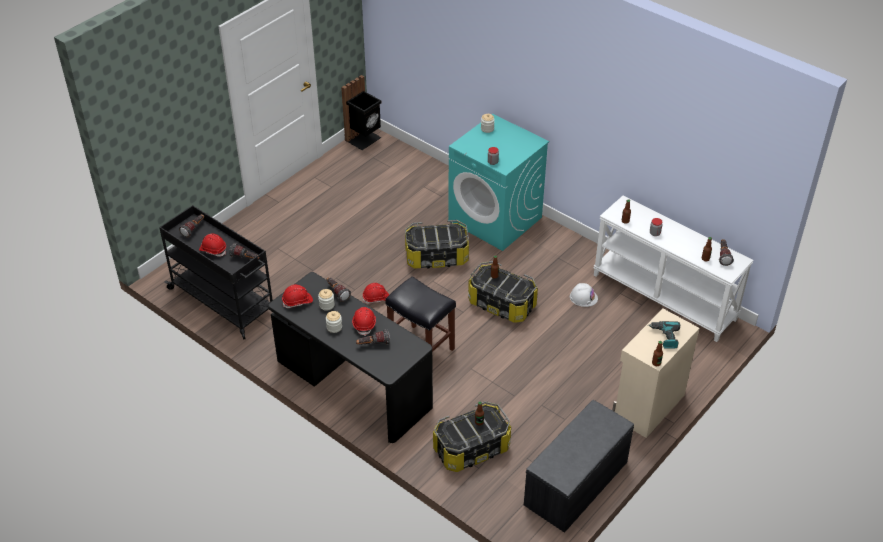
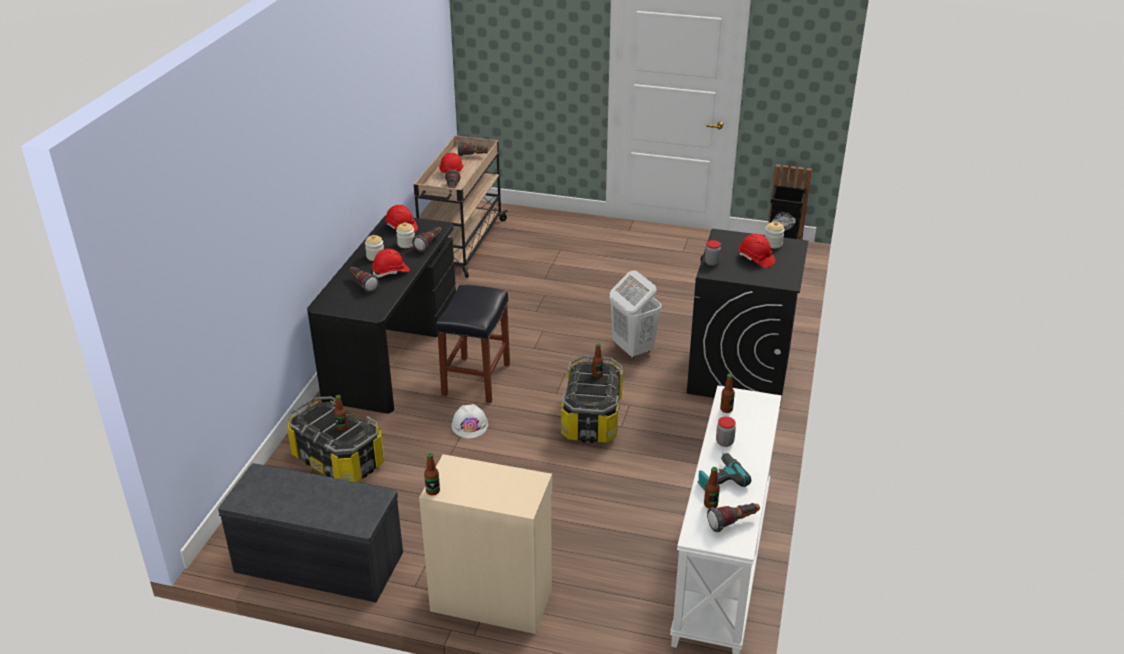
camera: 65 degrees right, 10 degrees down
black cart [159,205,273,340] -> beige cart [414,135,508,278]
red hard hat [363,283,389,304] -> red hard hat moved to [739,234,775,268]
storage box [405,220,469,269] -> white laundry basket [610,270,662,358]
turquoise washing machine [448,114,549,251] -> black washing machine [687,229,808,406]
white hard hat [570,283,598,307] -> white hard hat moved to [452,404,488,438]
power drill [648,321,680,349] -> power drill moved to [698,453,751,490]

